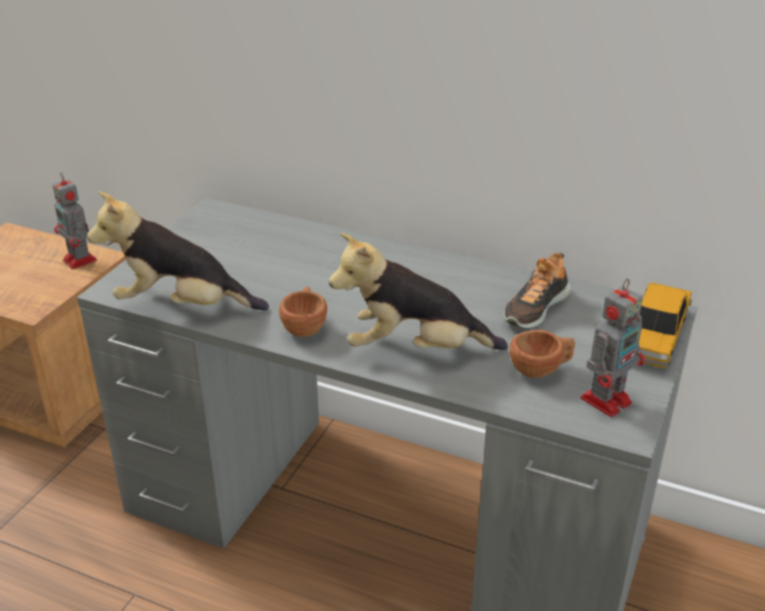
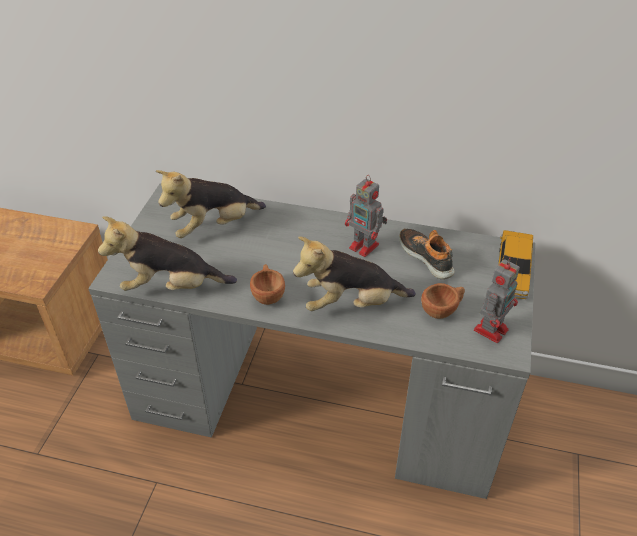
camera: 10 degrees left, 10 degrees up
toy robot [52,172,97,269] -> toy robot moved to [345,175,387,257]
shoe [504,253,571,329] -> shoe turned 120 degrees clockwise [399,228,455,279]
none -> plush toy [156,170,266,238]

